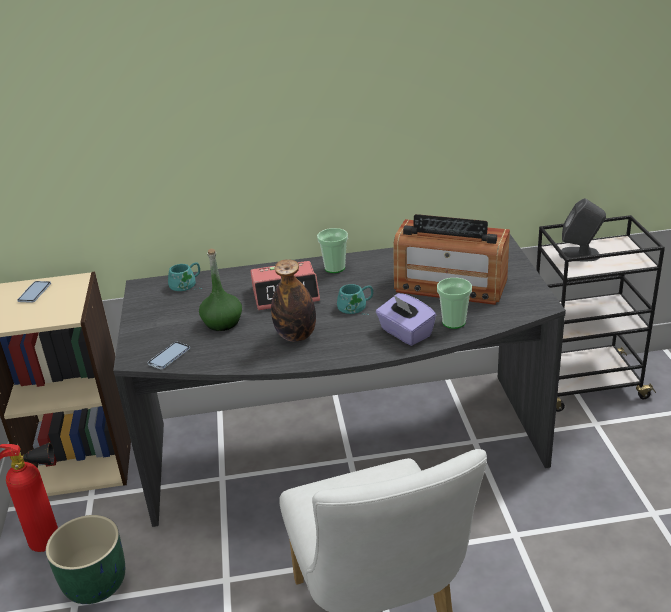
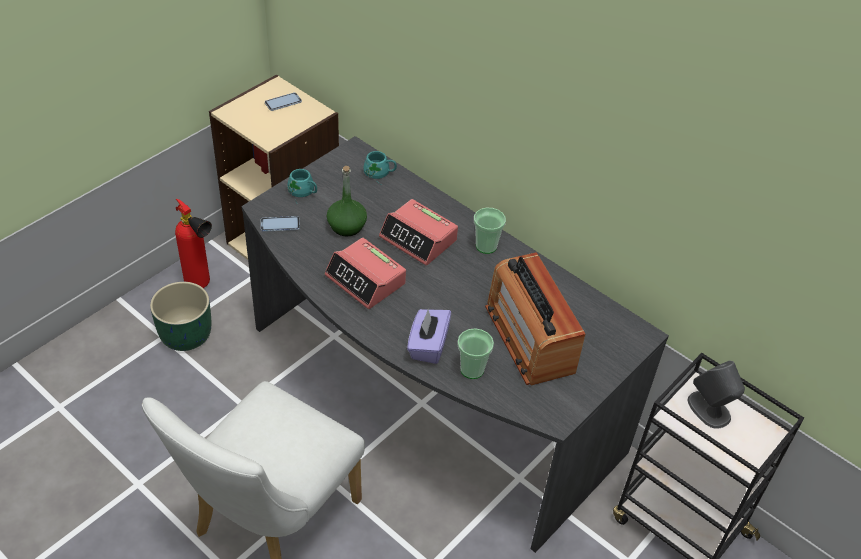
camera: 45 degrees right, 15 degrees up
bottle [271,259,316,342] -> alarm clock [325,238,406,309]
turquoise mug [337,284,373,315] -> turquoise mug moved to [287,169,317,203]

